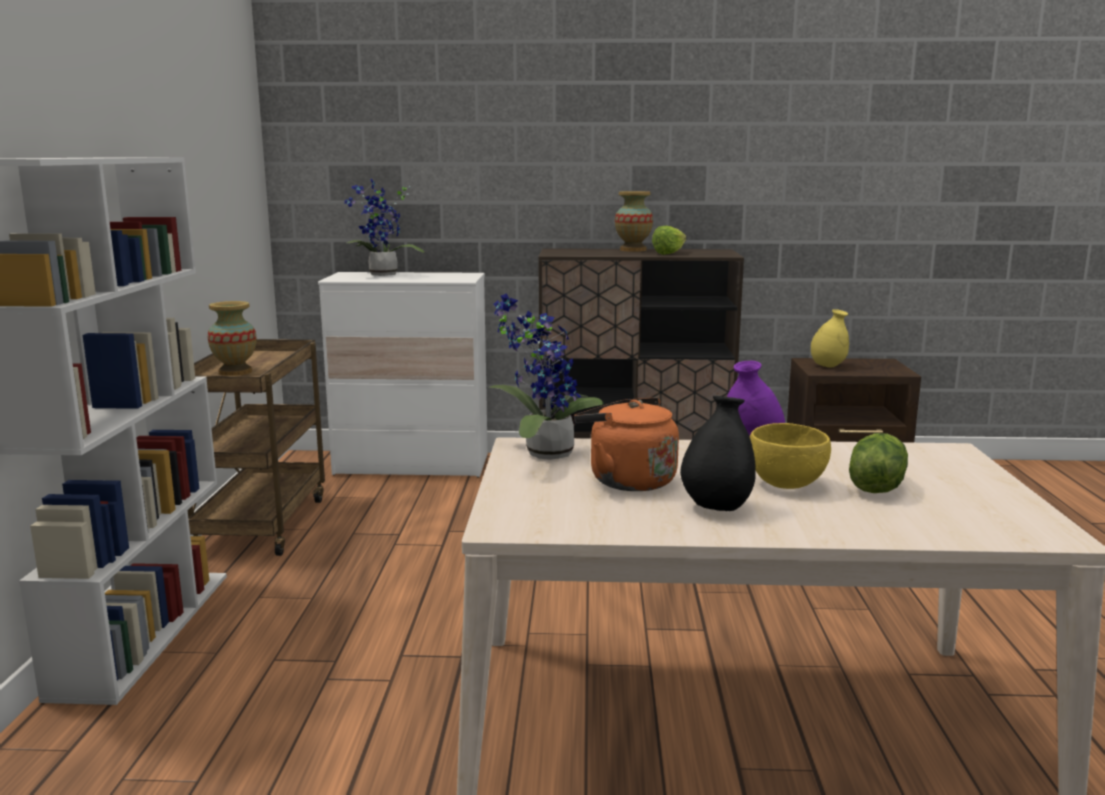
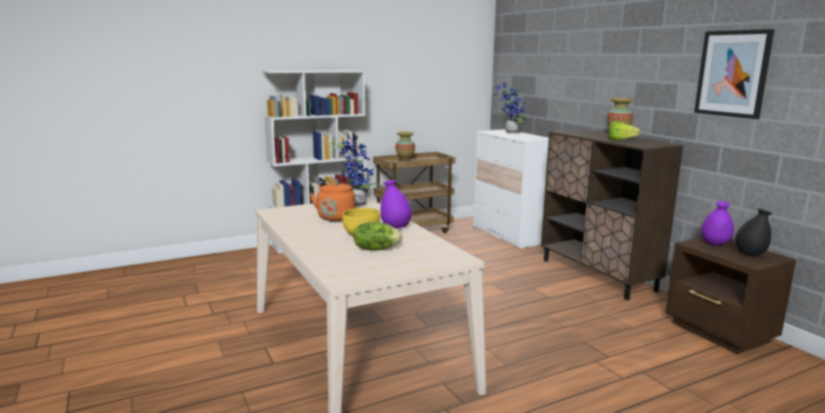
camera: 60 degrees right, 0 degrees up
black vase [680,396,756,511] -> black vase moved to [735,209,772,257]
yellow vase [811,309,849,367] -> purple vase [701,201,734,246]
none -> picture [694,29,774,119]

